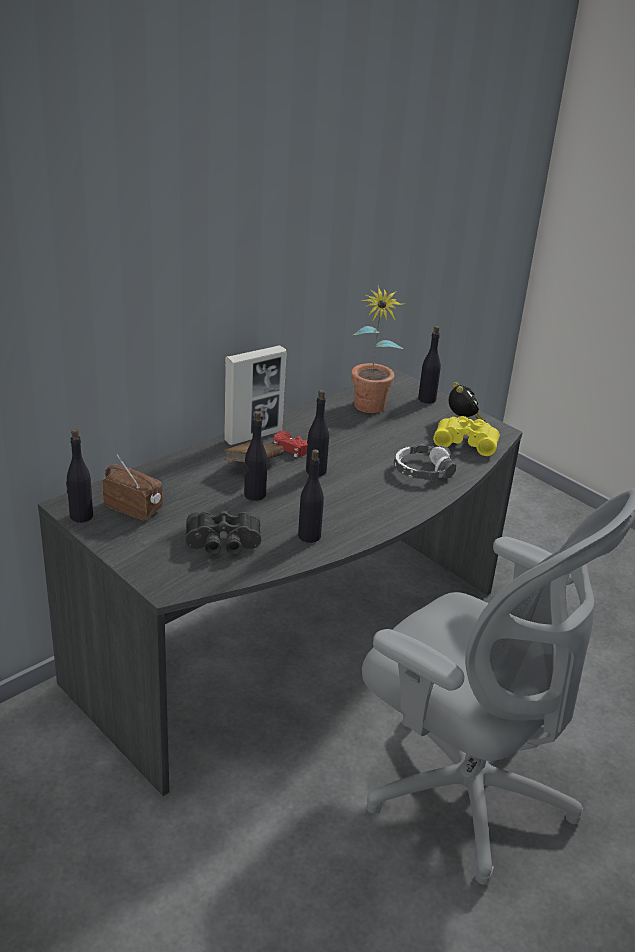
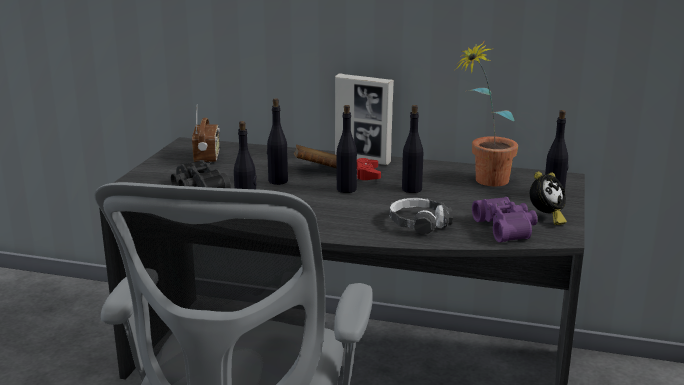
camera: 60 degrees right, 10 degrees down
black bottle [66,429,93,523] -> black bottle moved to [402,105,423,193]
yellow binoculars [433,416,500,456] -> purple binoculars [472,197,538,242]

